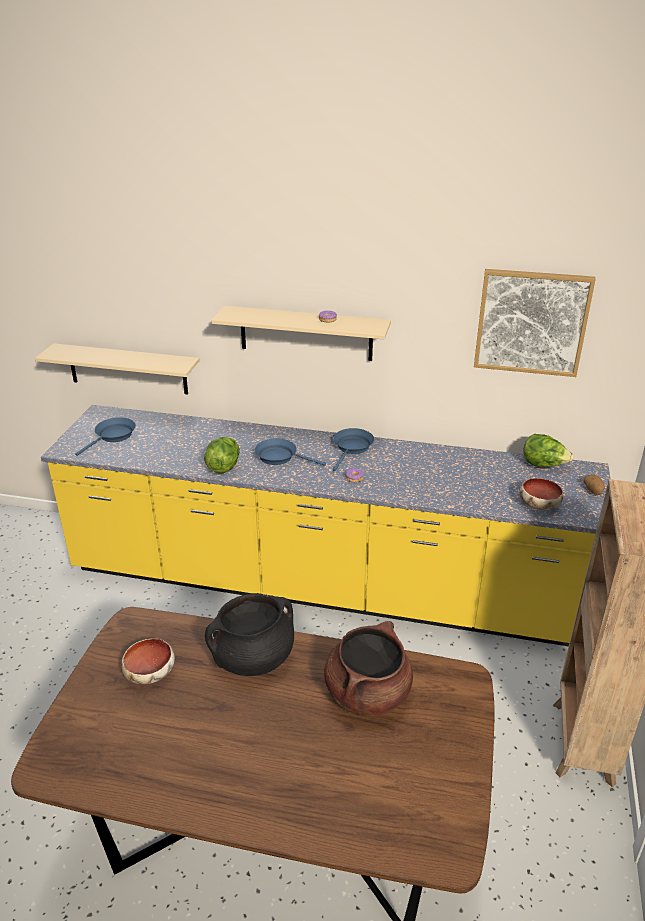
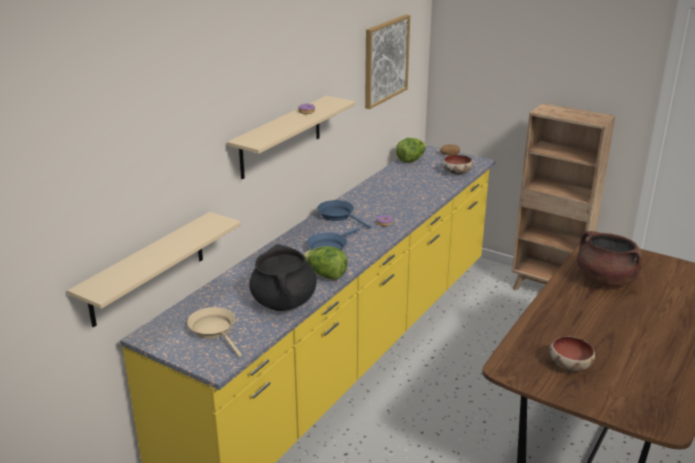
camera: 70 degrees left, 5 degrees down
blue frying pan [75,417,136,456] -> beige frying pan [187,307,242,357]
black cooking pot [205,593,294,676] -> black cooking pot moved to [249,244,317,311]

